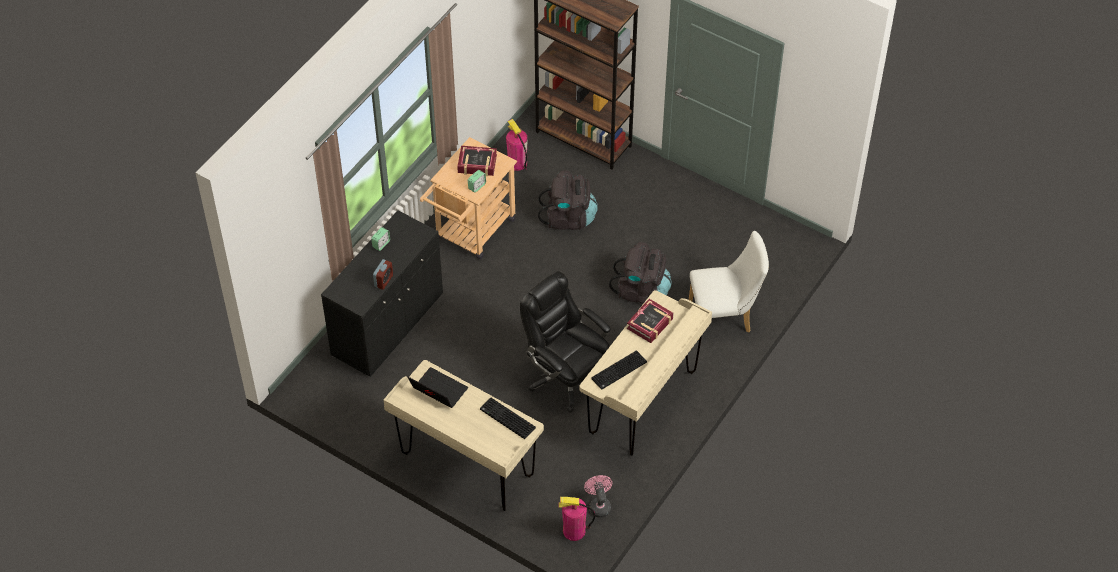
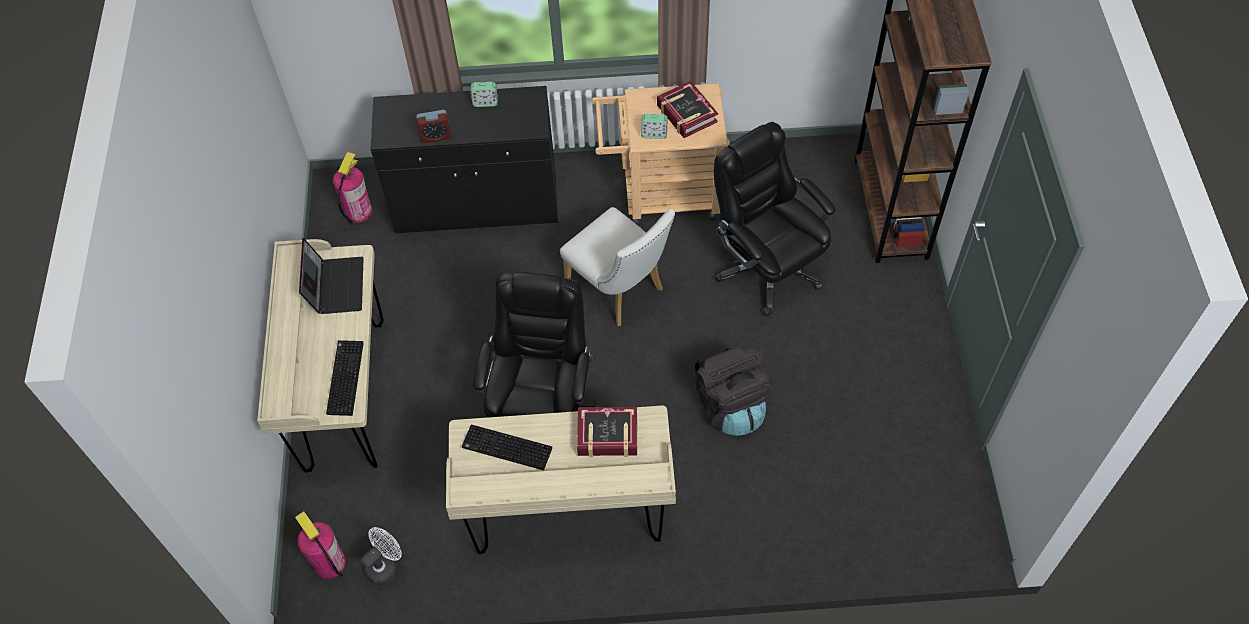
camera: 55 degrees right, 5 degrees up
fire extinguisher [506,119,528,171] -> fire extinguisher moved to [333,152,372,225]
black backpack [538,170,598,230] -> black office chair [714,122,835,316]
pink fan [584,475,612,517] -> white fan [360,527,402,585]
white chair [689,231,769,333] -> white chair moved to [560,207,675,326]

